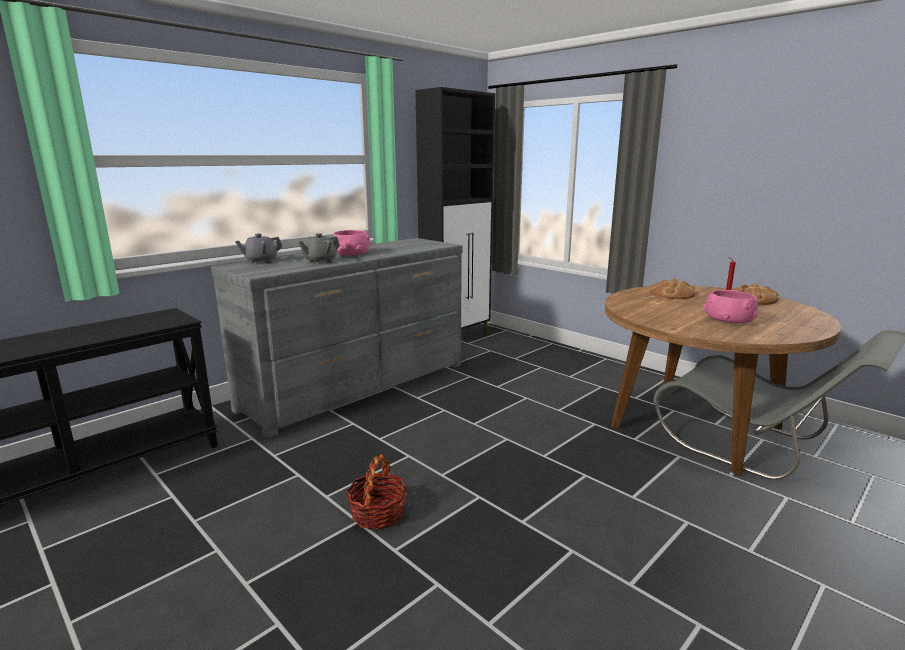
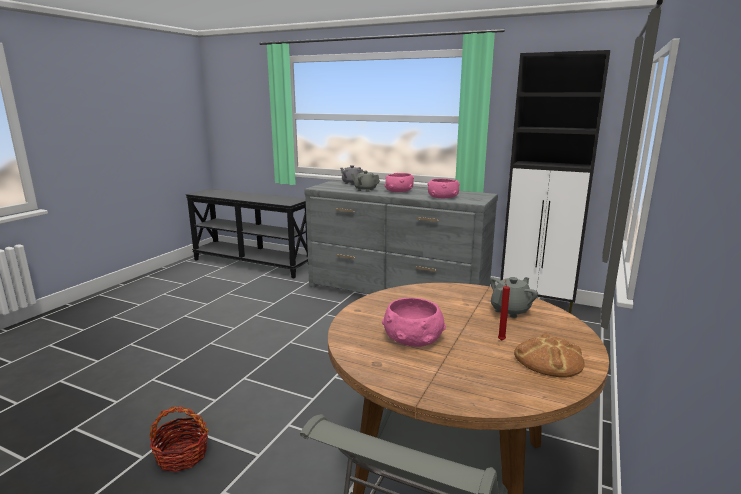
camera: 70 degrees right, 0 degrees up
basket [346,454,408,530] -> basket moved to [149,406,209,472]
bread [650,278,695,299] -> grey teapot [490,277,538,318]
none -> pink bowl [427,179,460,198]

